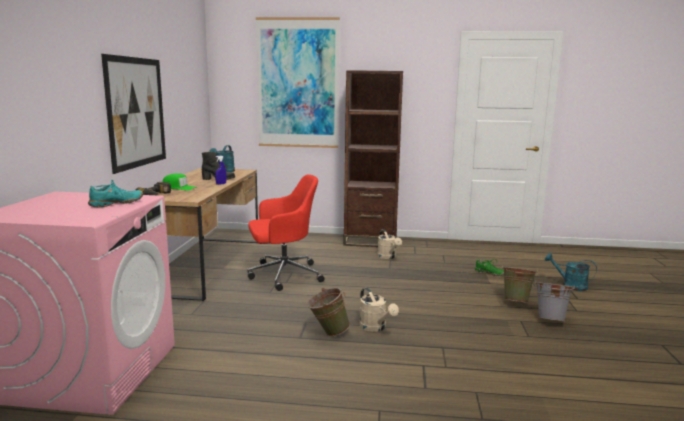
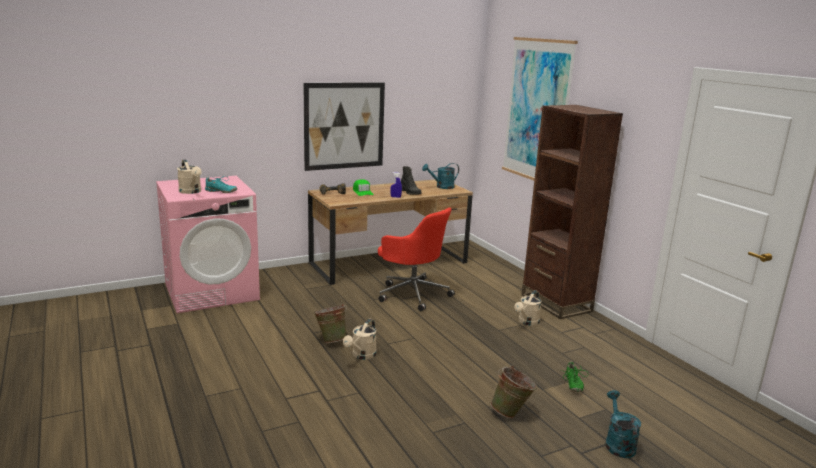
camera: 55 degrees right, 5 degrees up
grey bucket [535,280,575,321] -> none
none -> beige watering can [177,160,202,194]

